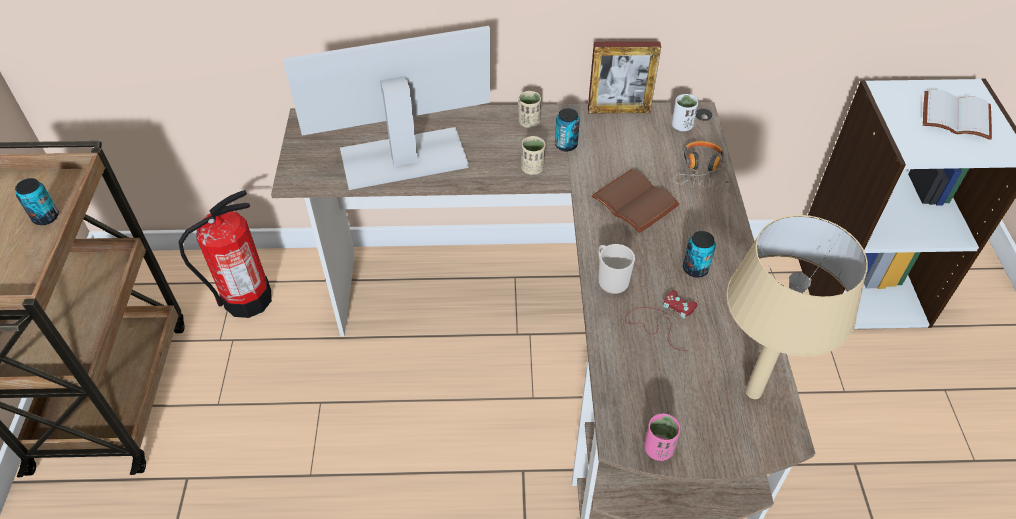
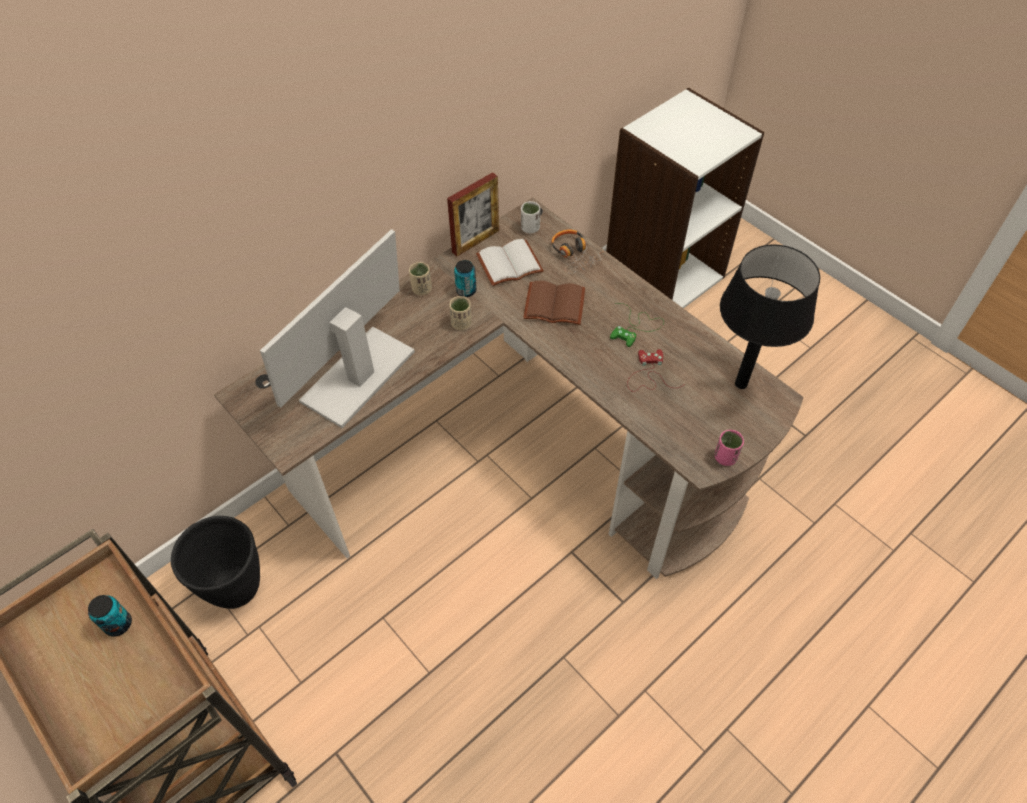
camera: 40 degrees left, 5 degrees up
fire extinguisher [179,190,272,318] -> black planter [171,516,260,609]
mug [598,244,635,294] -> none
can [683,231,716,277] -> green game controller [610,303,664,347]
beige table lamp [726,215,868,399] -> black table lamp [720,244,820,389]
white book [923,90,992,140] -> white book moved to [476,239,544,286]

